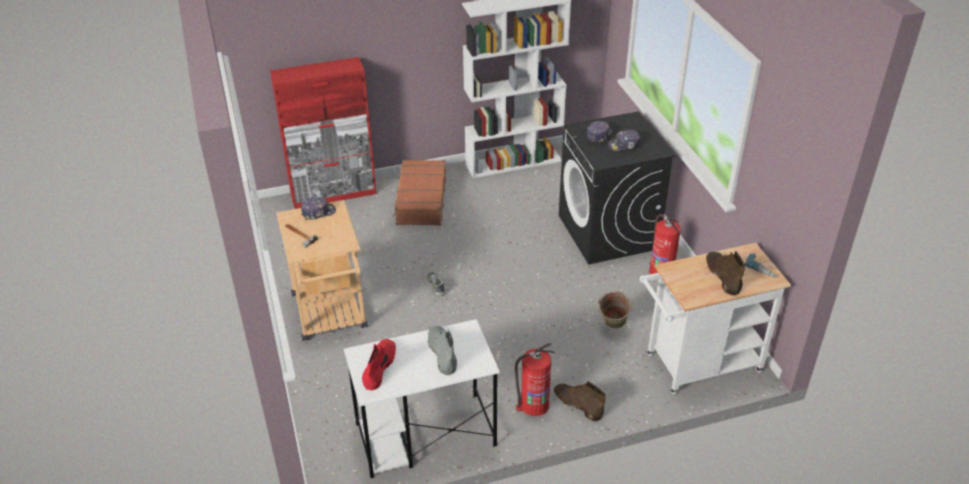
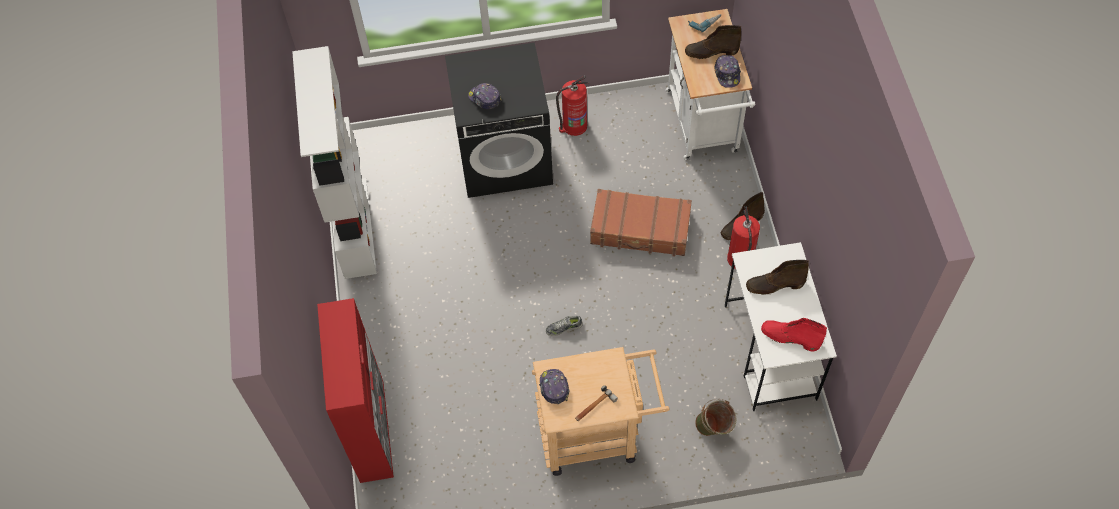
camera: 80 degrees left, 20 degrees up
brown suitcase [393,160,446,226] -> brown suitcase moved to [590,189,692,257]
grey boot [427,326,457,375] -> brown boot [746,260,809,295]
green bucket [598,291,633,329] -> green bucket moved to [695,399,736,436]
cap [608,130,640,151] -> cap moved to [714,55,741,88]

